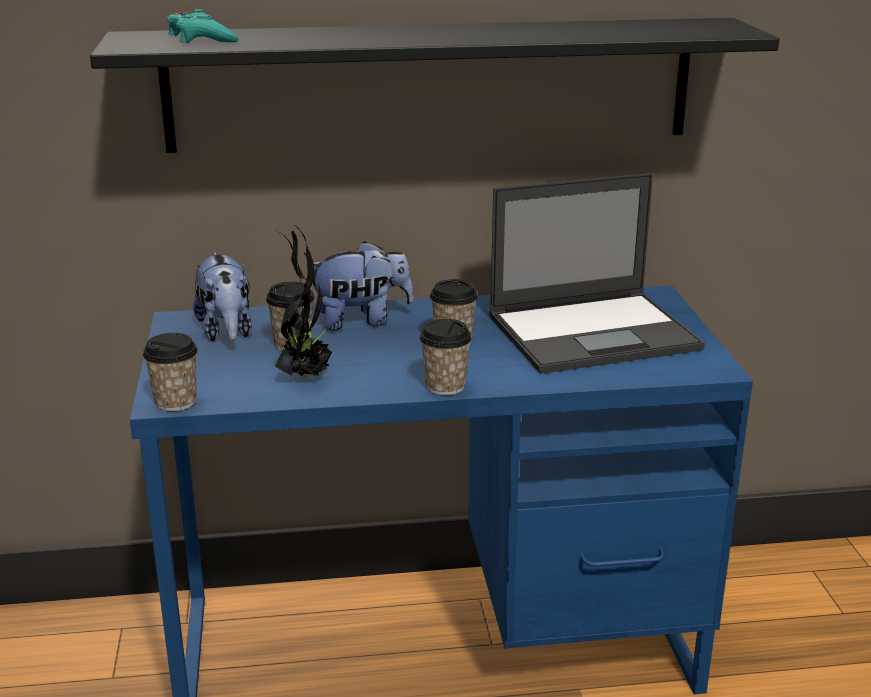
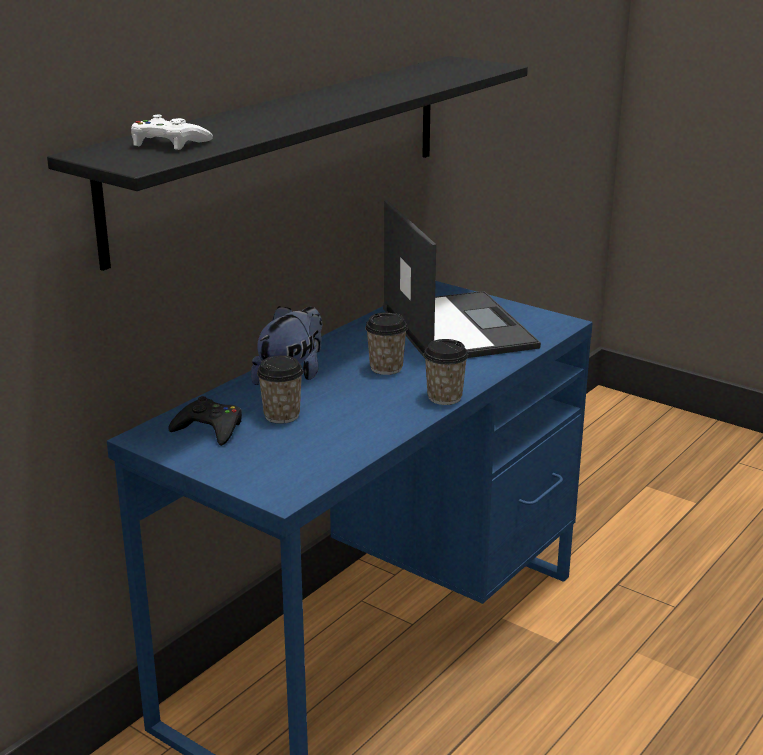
camera: 45 degrees left, 0 degrees up
cup [143,333,198,412] -> none
turquoise game controller [167,9,238,44] -> white game controller [131,115,213,150]
plush toy [193,252,252,341] -> black game controller [168,396,242,446]
potted plant [275,224,332,378] -> none
laptop [489,173,705,374] -> laptop turned 45 degrees counterclockwise [383,200,541,358]

